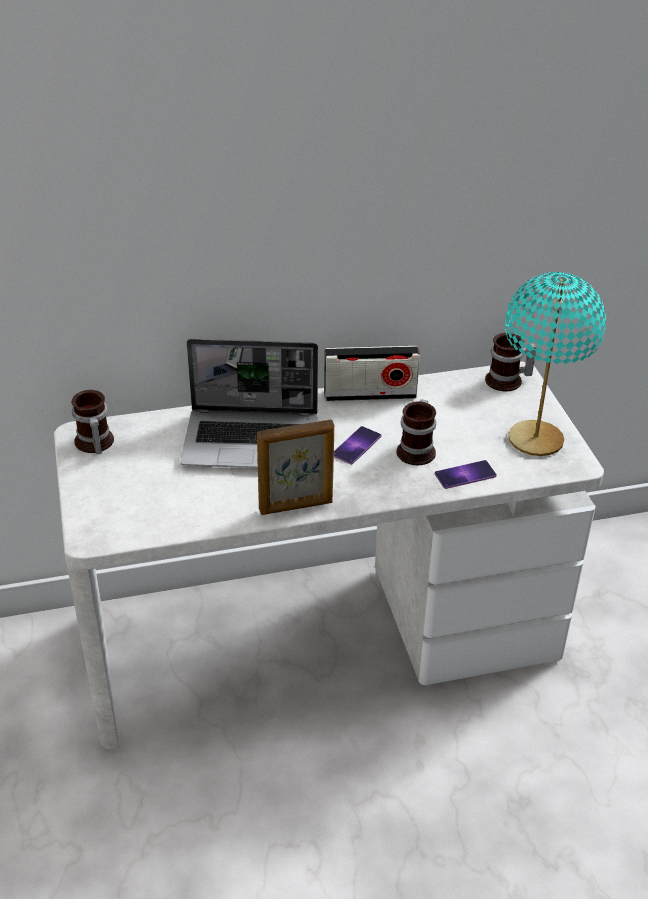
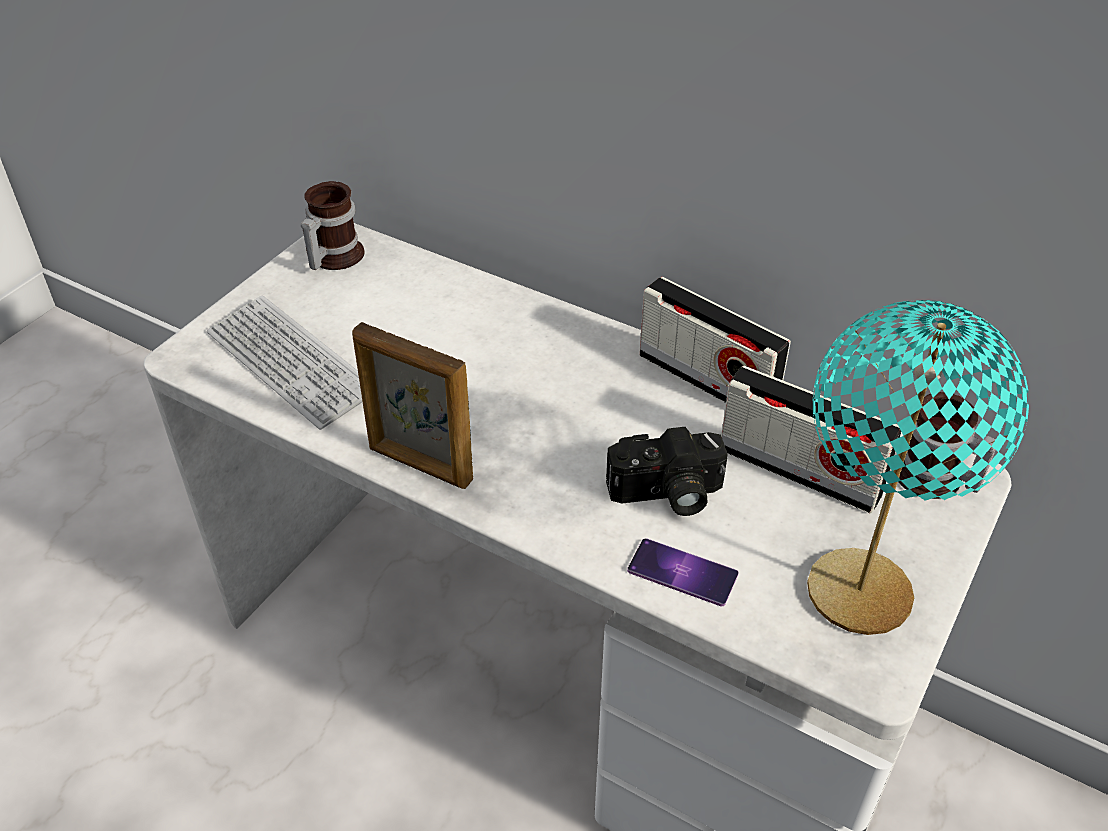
camera: 45 degrees right, 5 degrees up
laptop [180,339,318,468] -> none
phone [334,426,381,465] -> none
mug [396,399,436,465] -> camera [606,427,728,516]
none -> keyboard [207,296,362,430]
none -> radio [721,366,901,513]

